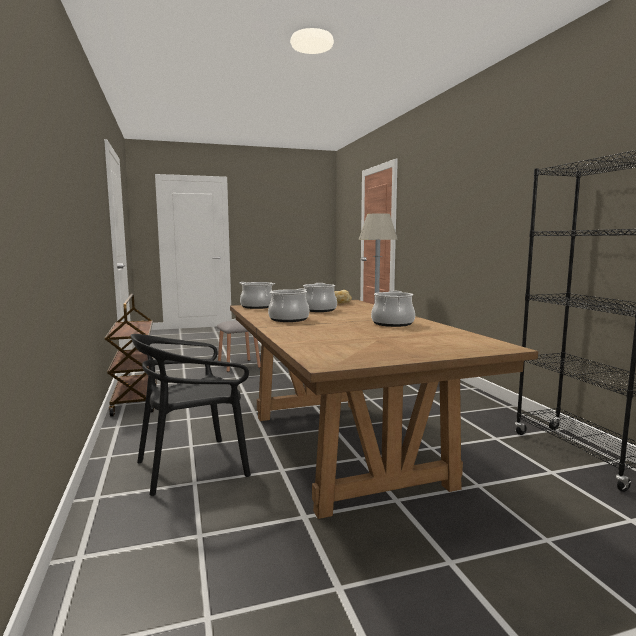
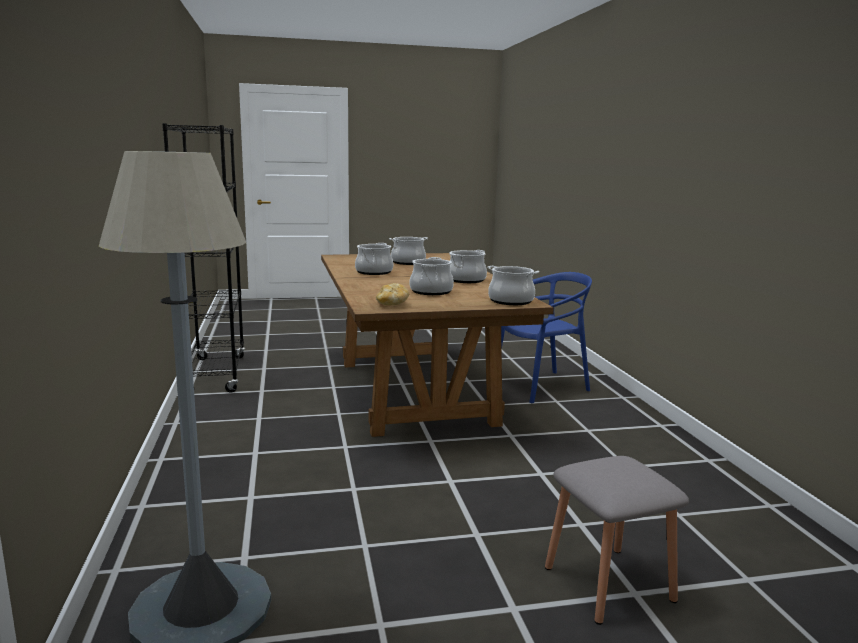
camera: 175 degrees left, 5 degrees up
brown cart [105,294,157,417] -> none
black chair [131,334,251,496] -> blue chair [501,272,592,403]
none -> cooking pot [389,237,428,265]

